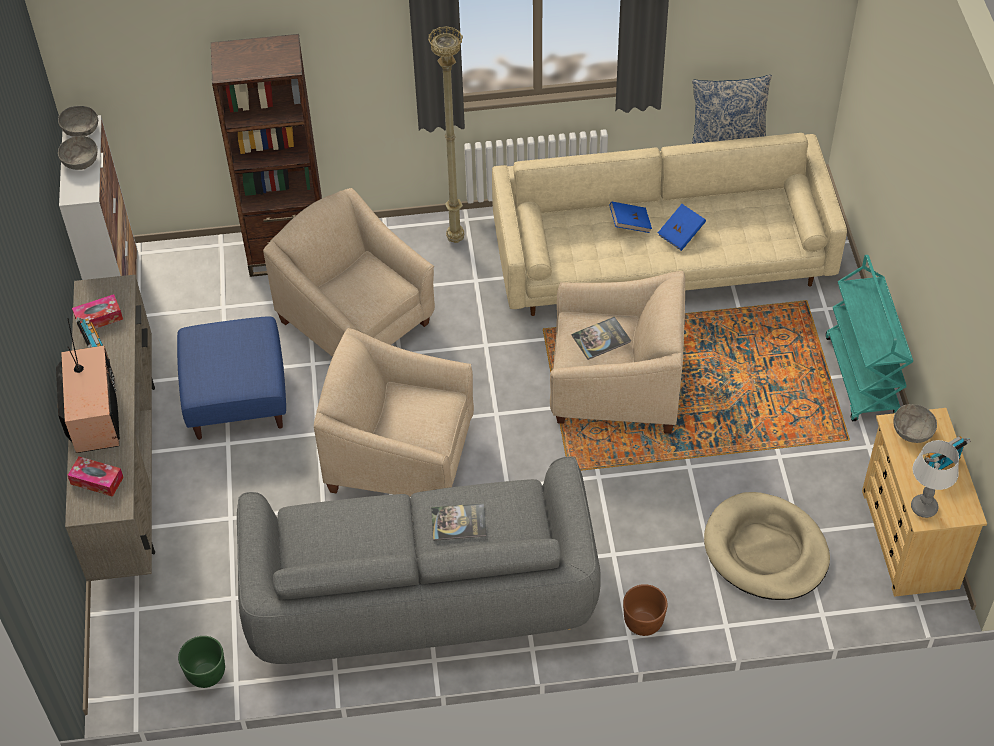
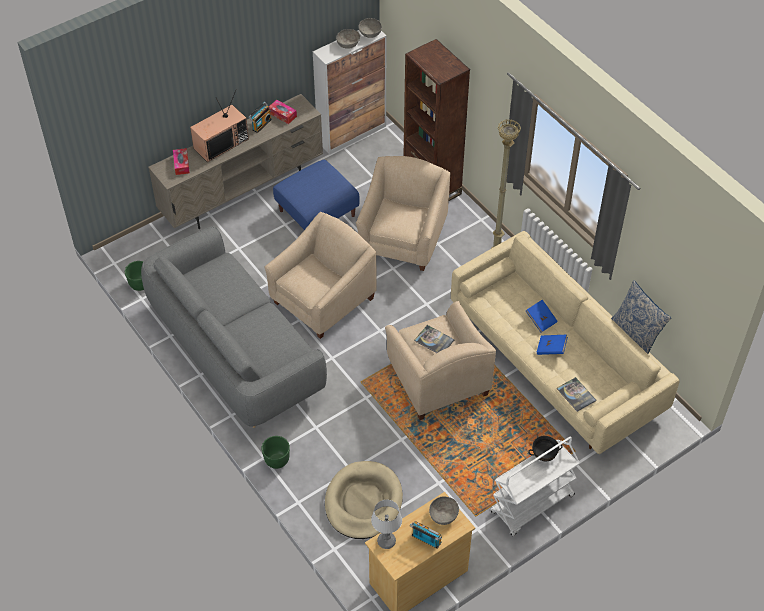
camera: 60 degrees right, 0 degrees up
beige armchair [314,328,474,497] -> beige armchair turned 60 degrees clockwise [264,212,376,339]
book [431,503,487,541] -> book moved to [557,377,596,412]
brown planter [623,584,668,636] -> green planter [261,436,290,469]
turquoise cart [826,255,913,421] -> white cart [490,437,580,537]
none -> black bowl [528,436,563,461]

